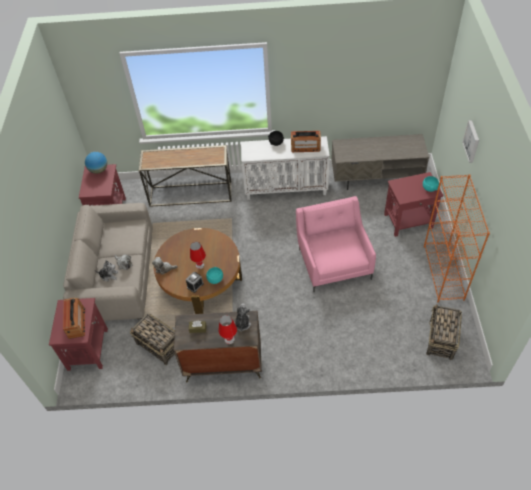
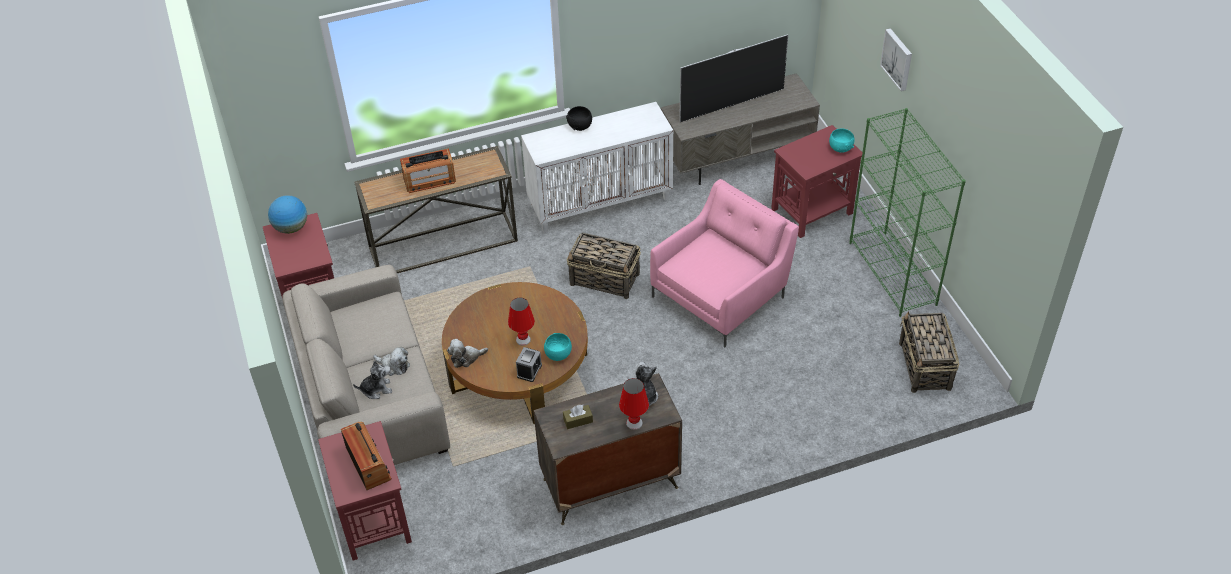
camera: 20 degrees left, 5 degrees down
basket [130,313,175,365] -> basket moved to [566,233,641,299]
radio [291,131,321,152] -> radio moved to [400,148,456,193]
pink armchair [296,196,376,293] -> pink armchair turned 75 degrees clockwise [650,179,799,347]
orange bookcase [424,174,490,302] -> green bookcase [849,108,966,317]
none -> television [679,34,788,122]

